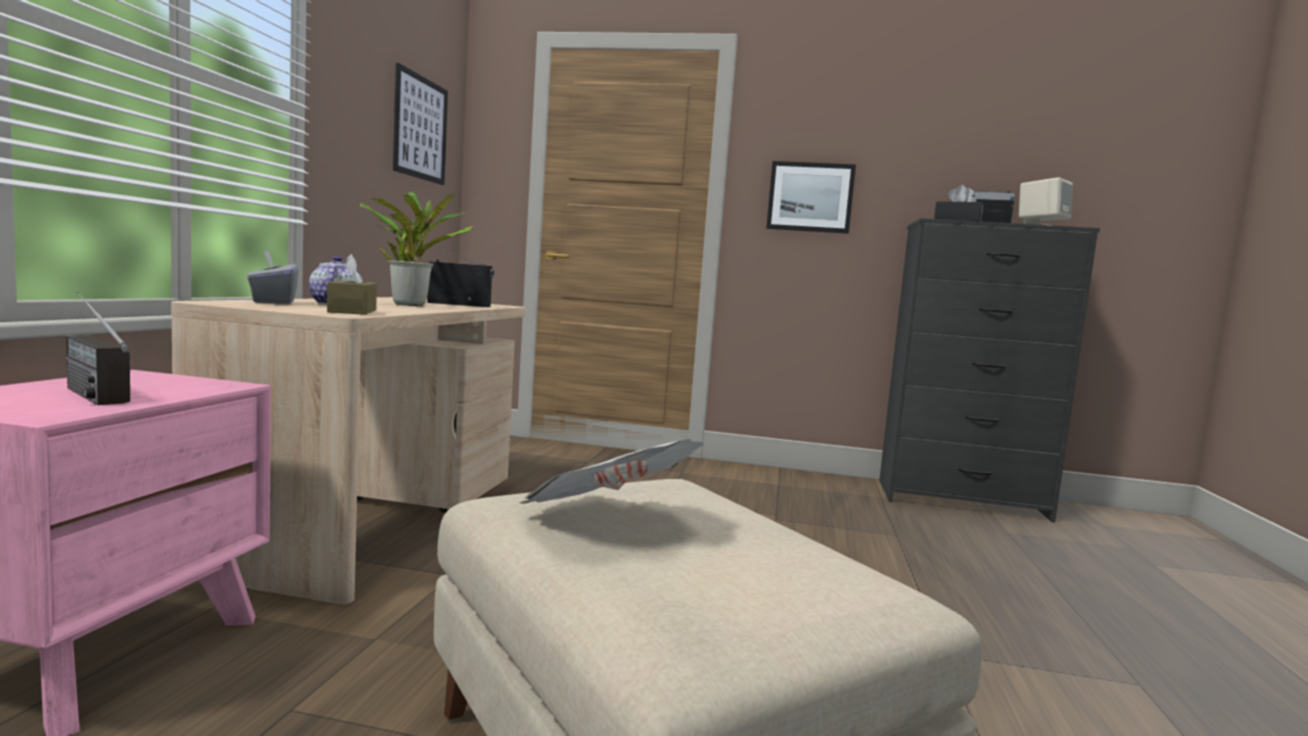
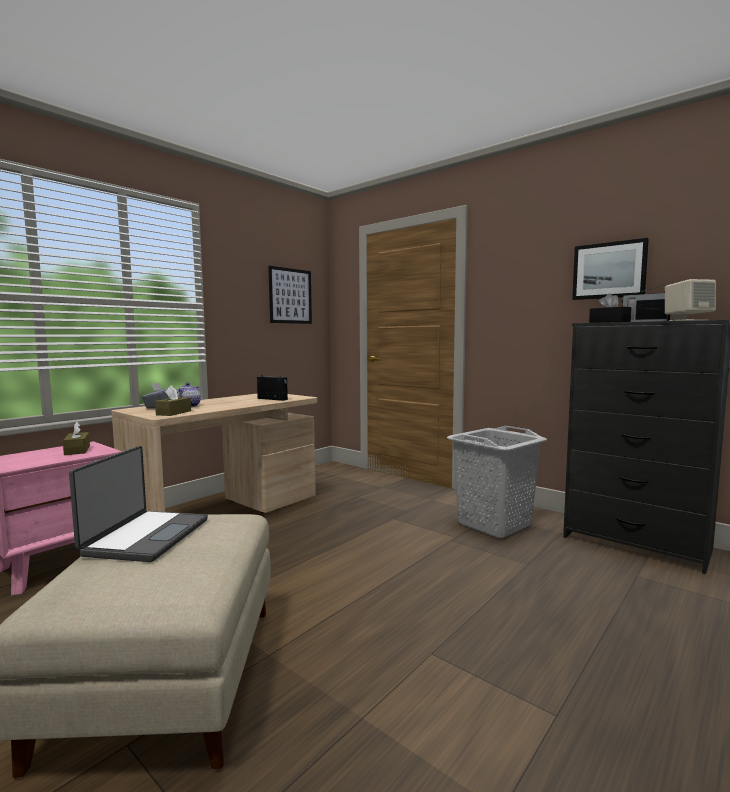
camera: 30 degrees right, 0 degrees up
radio [66,291,130,405] -> none
potted plant [360,192,473,306] -> none
newspaper [519,439,704,504] -> laptop [69,446,208,562]
picture [766,161,856,234] -> picture moved to [572,238,649,300]
none -> brown tissue box [63,422,90,455]
none -> grey laundry basket [447,426,547,538]

